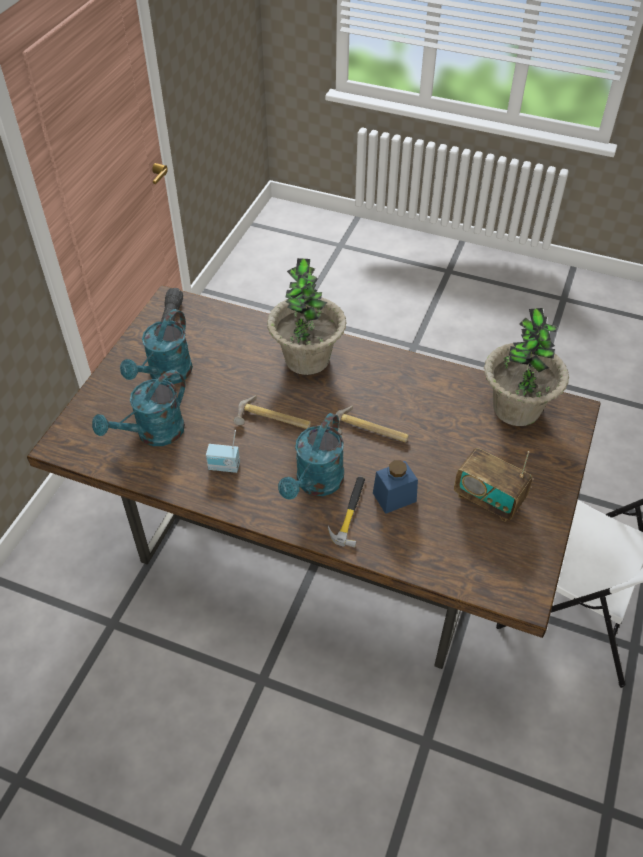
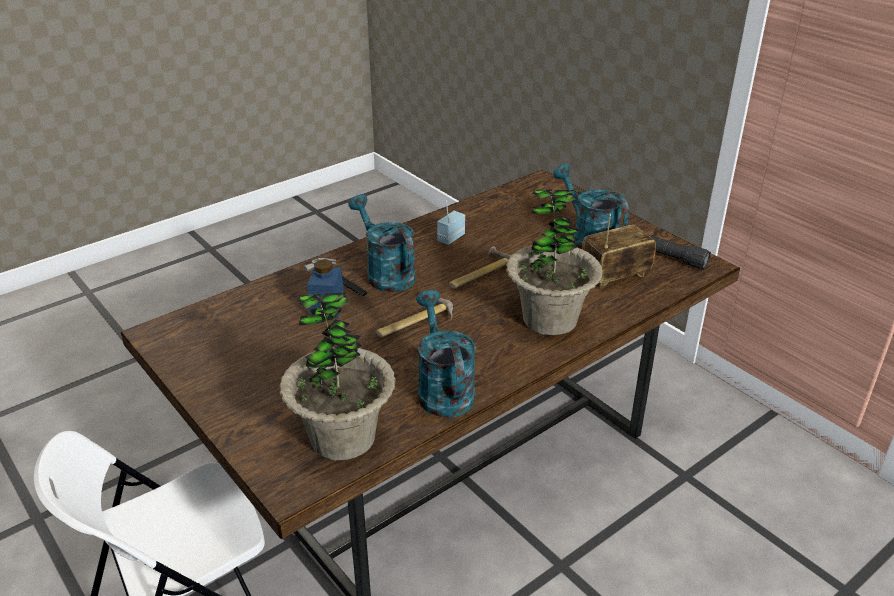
camera: 120 degrees right, 15 degrees down
turquoise watering can [92,370,185,446] -> turquoise watering can moved to [416,290,476,418]
radio [454,448,533,522] -> radio moved to [582,214,656,288]

